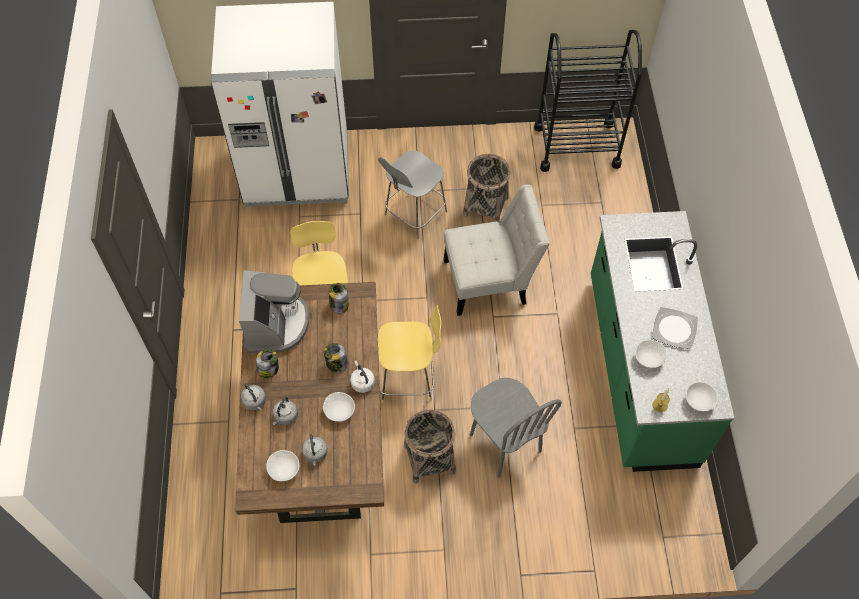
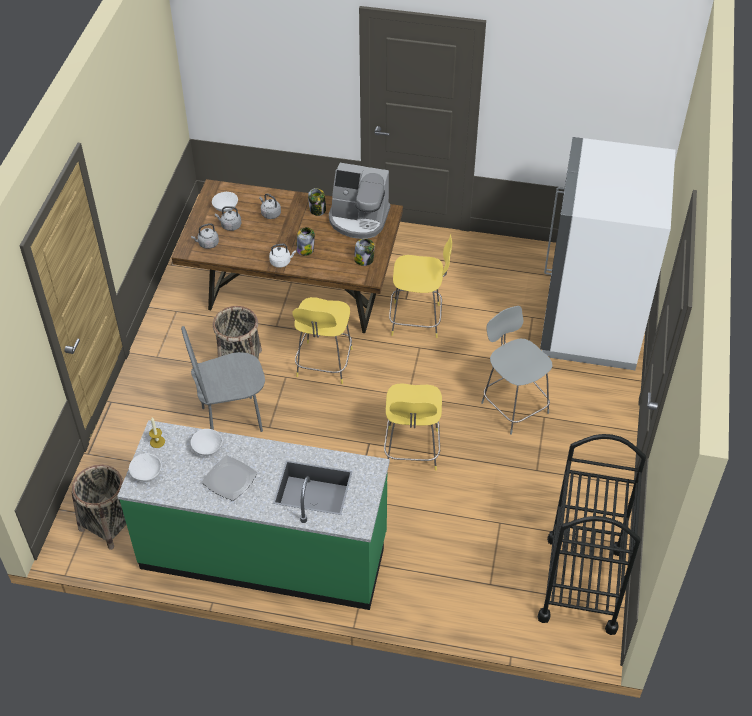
camera: 105 degrees right, 10 degrees down
grey kettle [241,384,266,411] -> grey kettle moved to [191,223,219,249]
white bowl [323,392,355,422] -> none
white chair [444,185,550,316] -> yellow stool [384,383,442,471]
basket [463,154,510,223] -> basket moved to [71,464,126,550]

